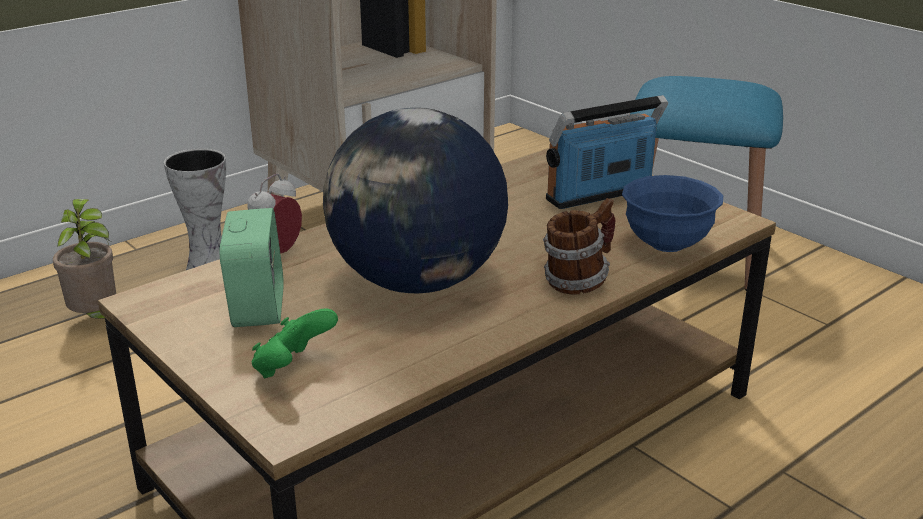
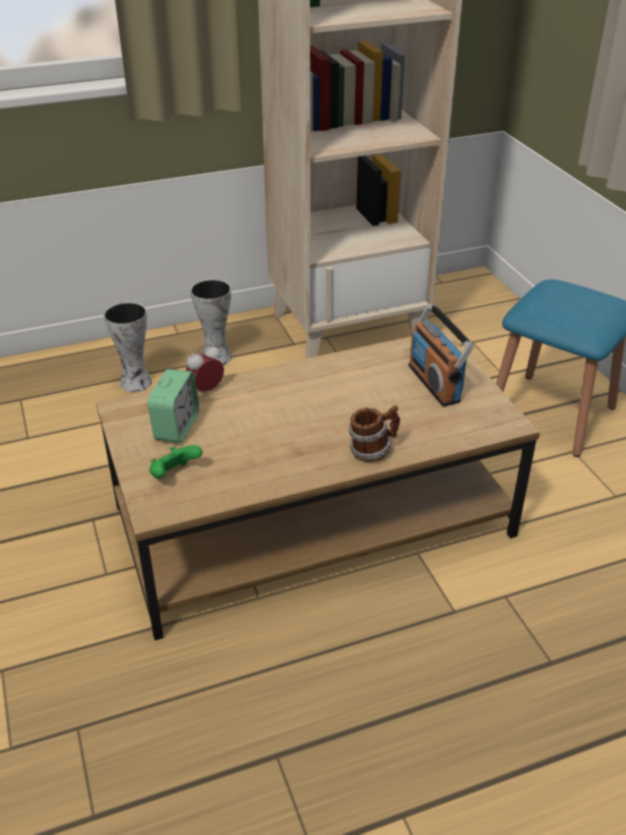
camera: 20 degrees right, 10 degrees up
potted plant [53,199,116,319] -> vase [104,302,152,392]
globe [323,108,508,293] -> none
radio [546,95,668,209] -> radio turned 105 degrees counterclockwise [409,303,474,406]
blue bowl [622,175,723,252] -> none

